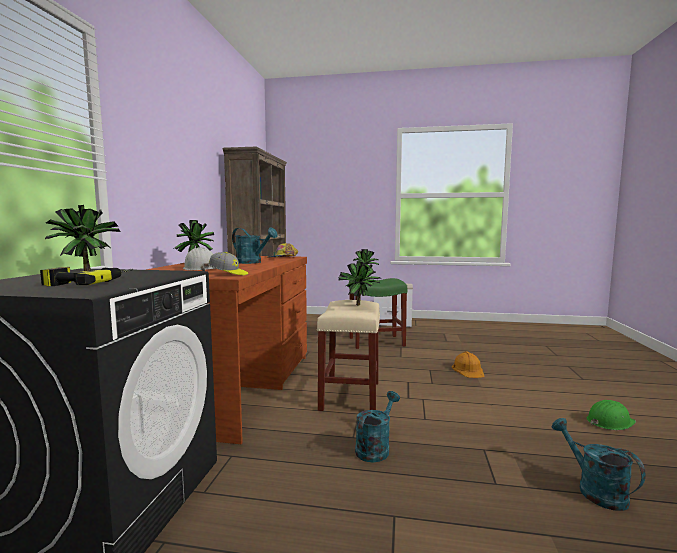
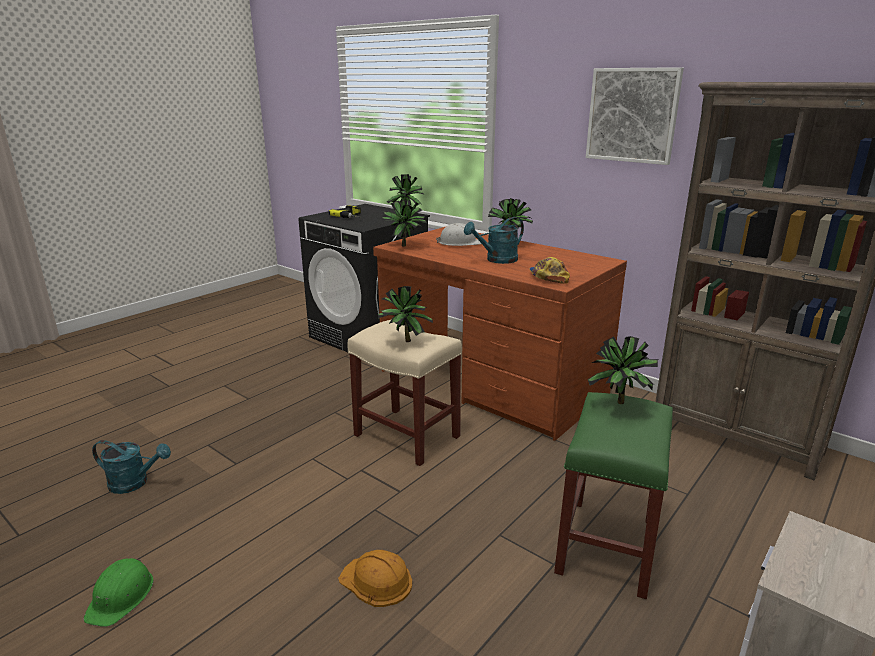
camera: 120 degrees right, 15 degrees up
cap [209,252,248,275] -> potted plant [382,199,427,247]
turquoise watering can [355,391,400,462] -> none
none -> picture [586,67,684,165]

